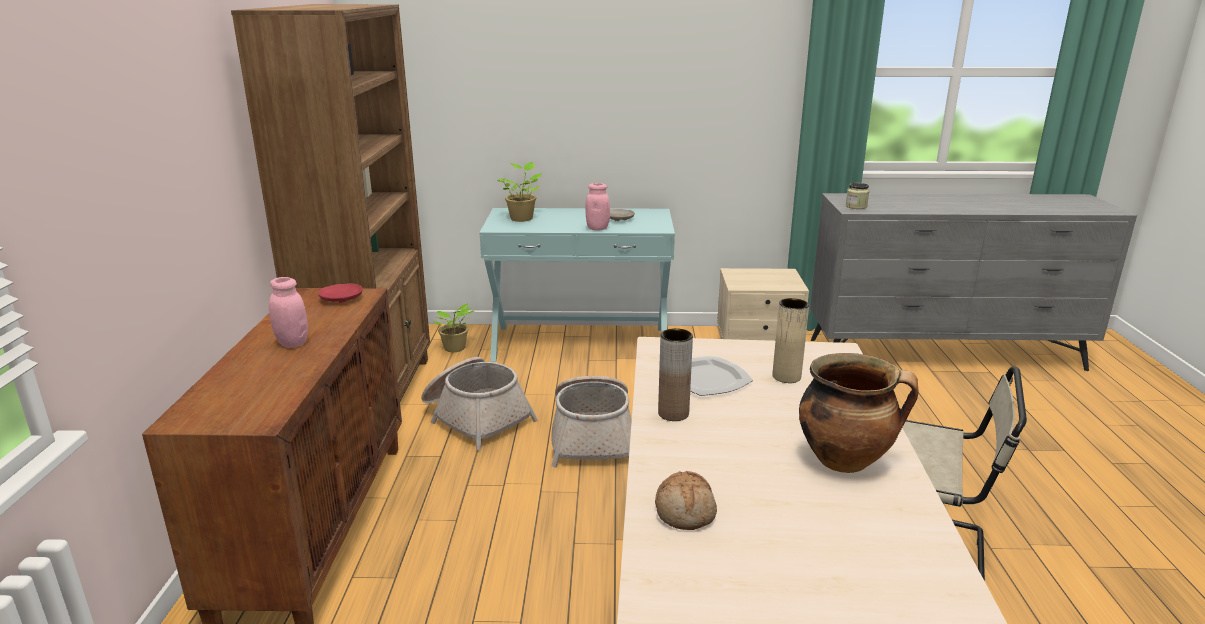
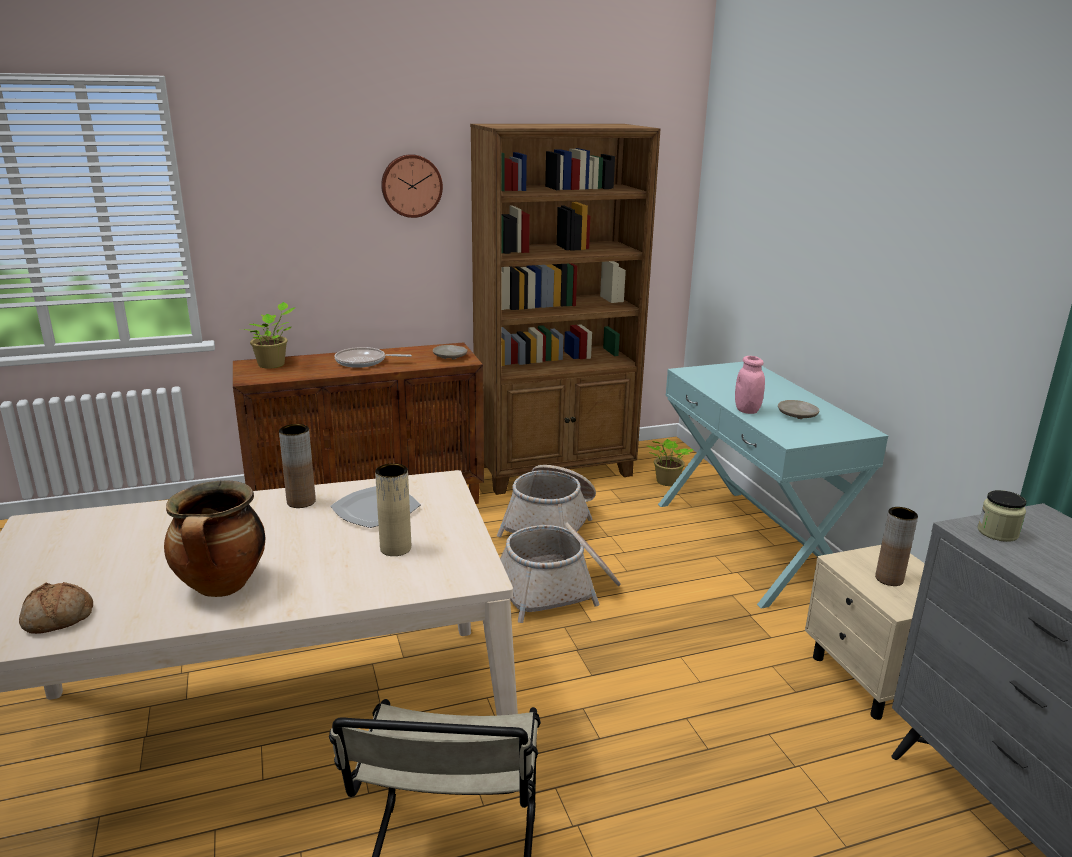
camera: 70 degrees right, 0 degrees up
pink jar [269,277,308,348] -> frying pan [334,347,412,368]
red plate [318,283,363,303] -> beige plate [433,345,467,359]
potted plant [497,162,542,222] -> potted plant moved to [242,302,295,369]
bread [655,471,717,530] -> bread moved to [19,582,93,634]
none -> wall clock [381,154,443,218]
none -> brown vase [875,507,918,586]

